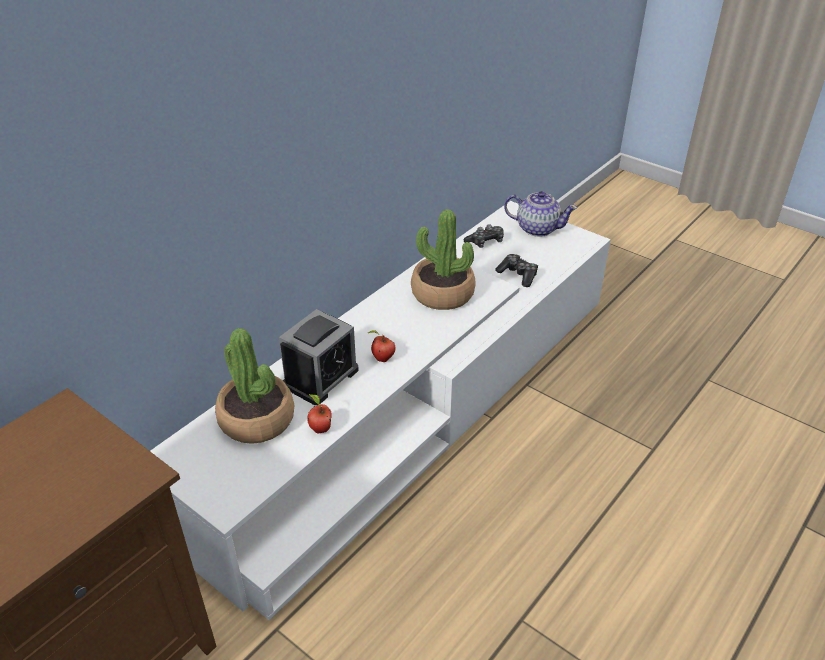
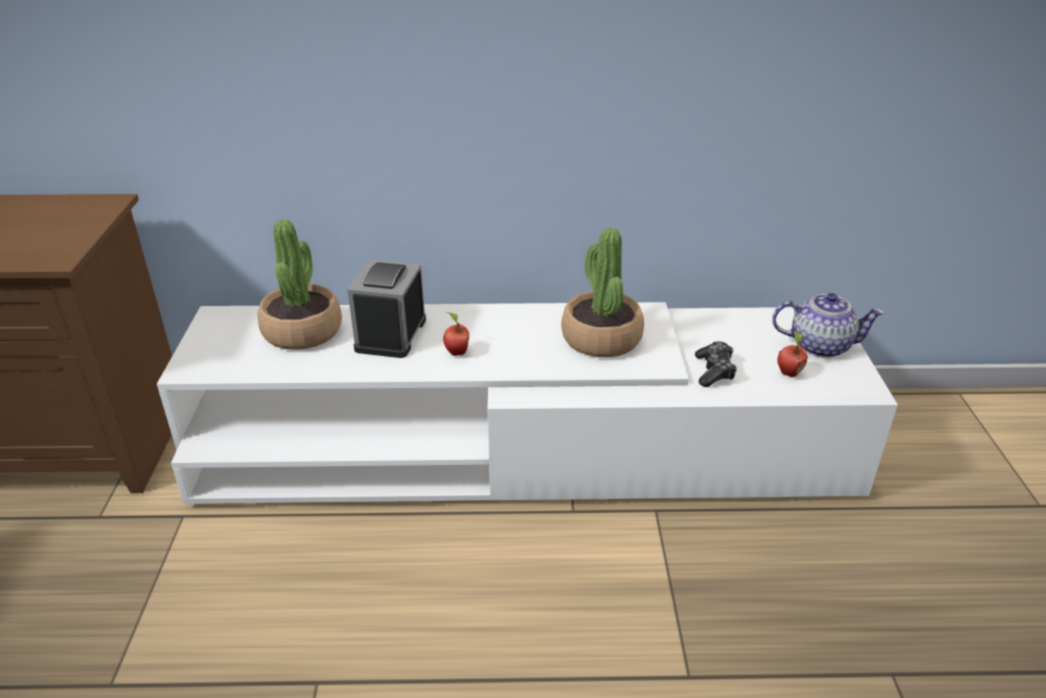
camera: 50 degrees right, 5 degrees down
alarm clock [279,309,359,405] -> alarm clock turned 105 degrees clockwise [348,259,426,358]
apple [307,394,332,433] -> apple moved to [777,330,808,377]
game controller [464,224,504,248] -> none
teapot [504,191,577,237] -> teapot turned 60 degrees counterclockwise [772,293,885,358]

